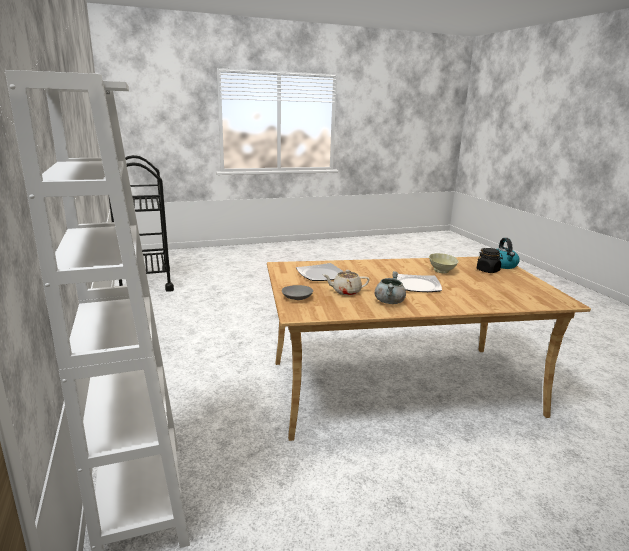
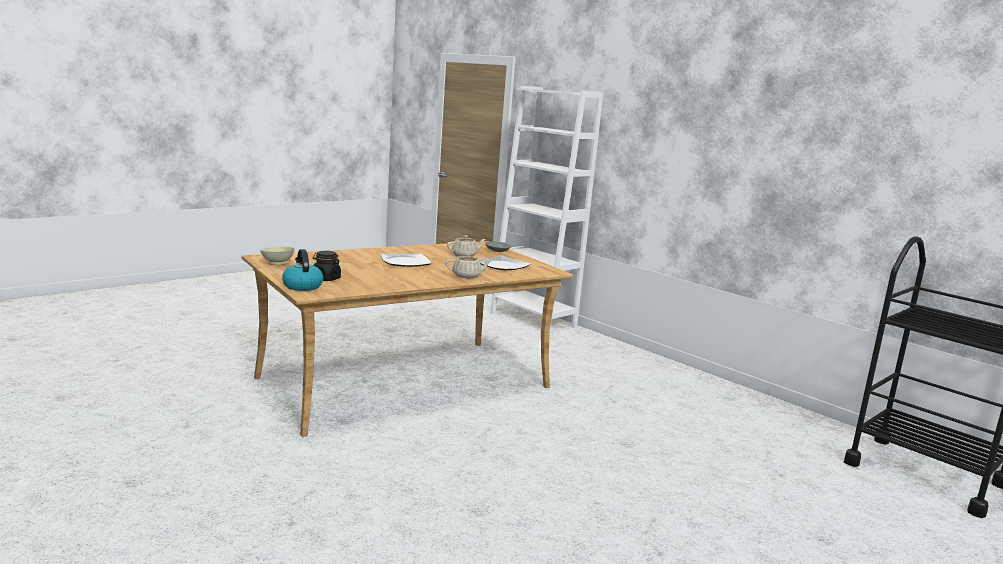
camera: 155 degrees right, 5 degrees down
grey cooking pot [375,271,406,304] -> none
beige bowl [429,253,459,273] -> beige bowl moved to [260,247,295,265]
none -> beige teapot [445,253,492,278]

